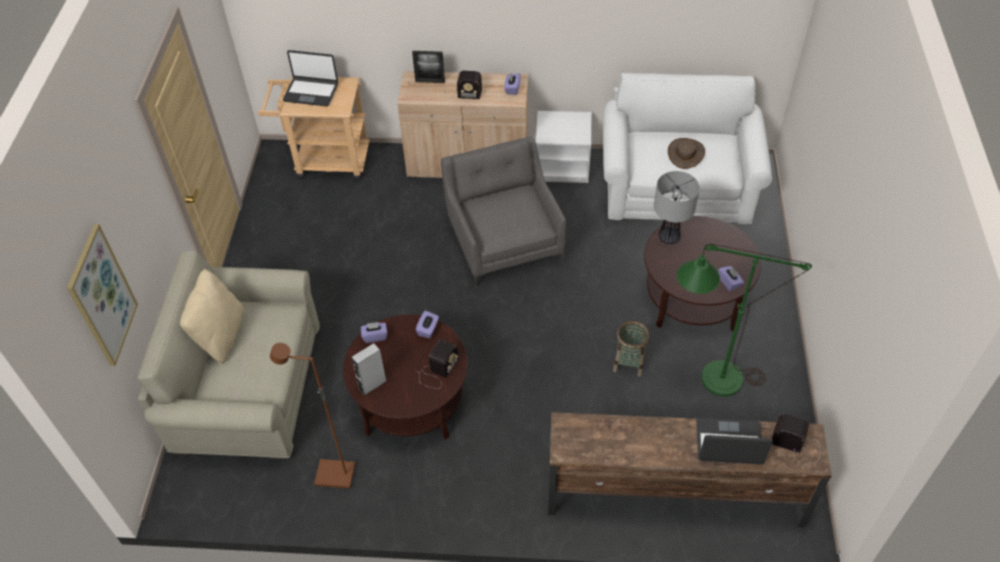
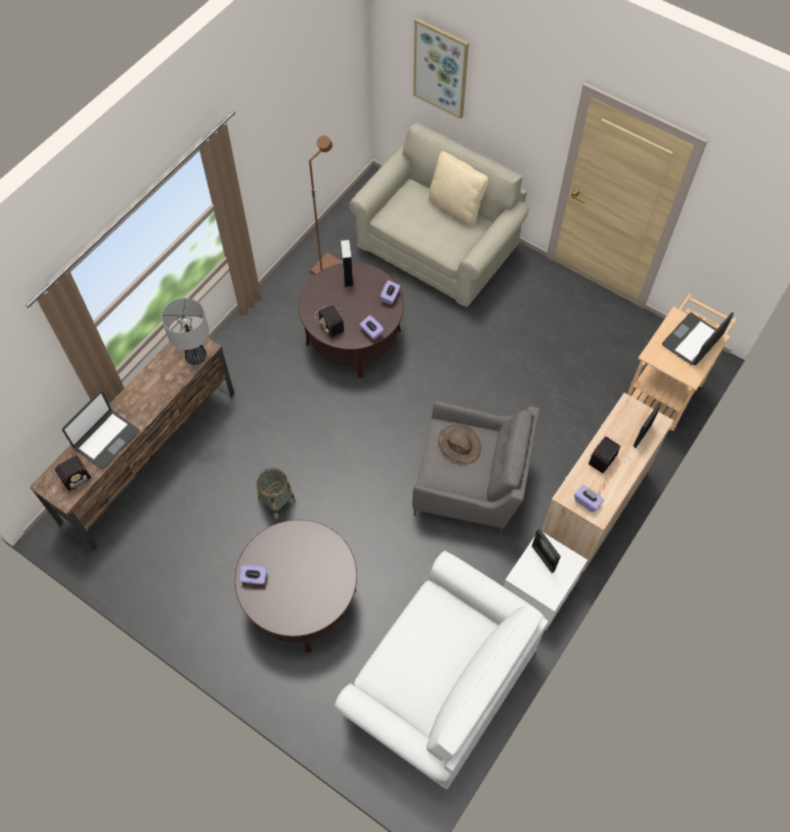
camera: 120 degrees right, 10 degrees up
table lamp [654,171,700,244] -> table lamp moved to [161,298,209,365]
brown hat [668,138,705,169] -> brown hat moved to [438,425,481,464]
green floor lamp [677,243,812,396] -> none
none -> picture frame [532,529,561,573]

